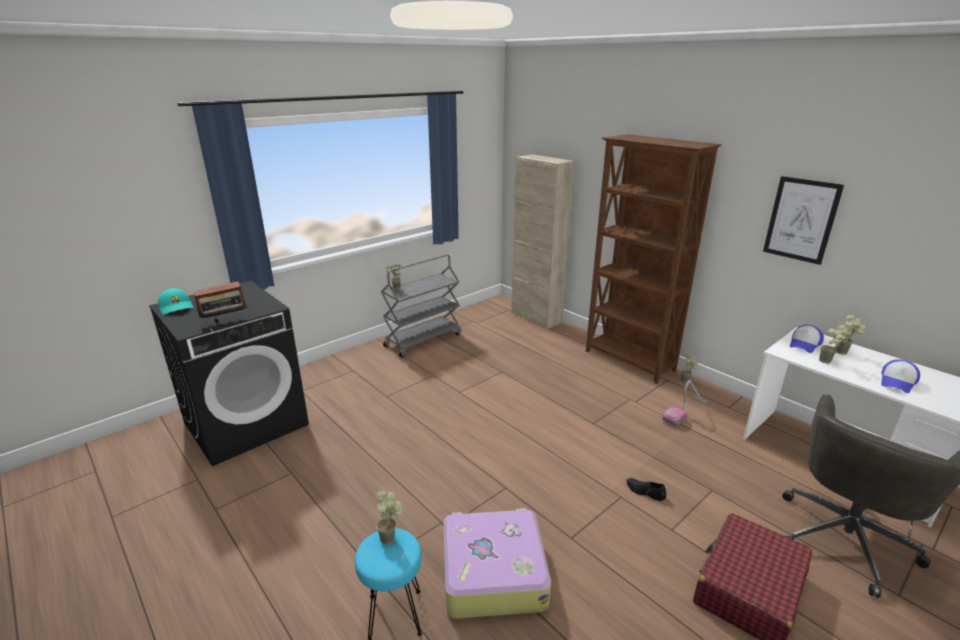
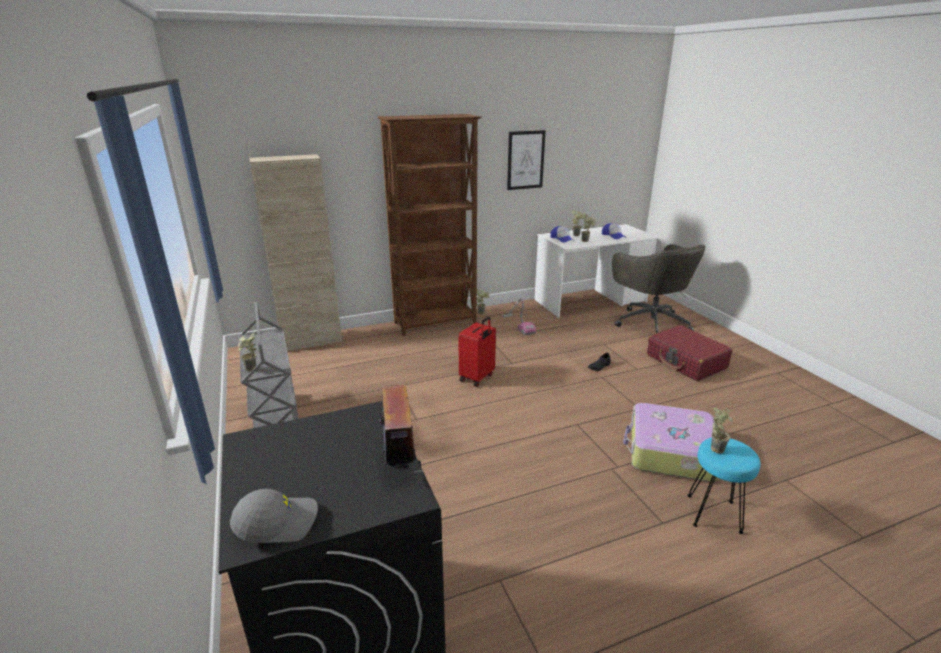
camera: 70 degrees left, 0 degrees up
turquoise cap [158,288,193,315] -> grey cap [230,489,318,543]
none -> red suitcase [458,317,496,387]

